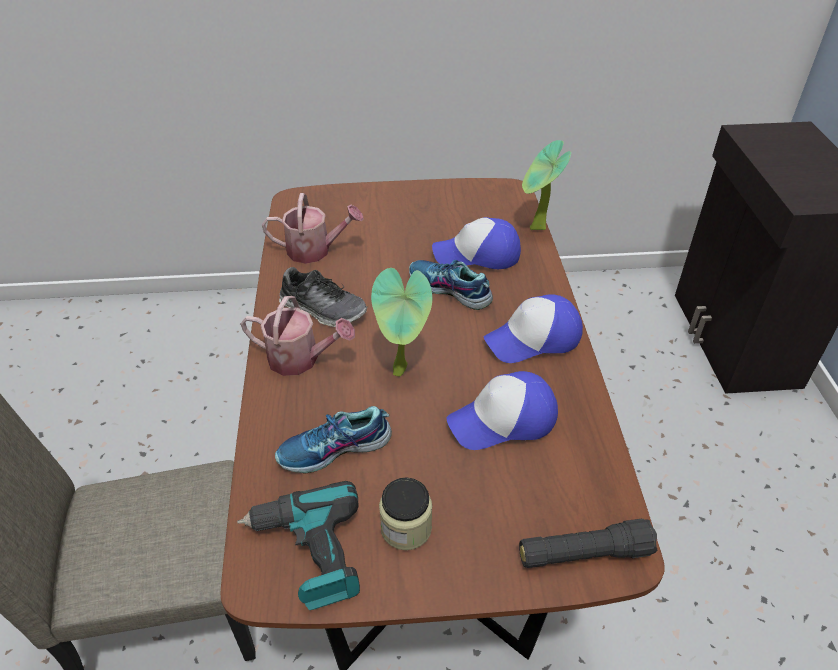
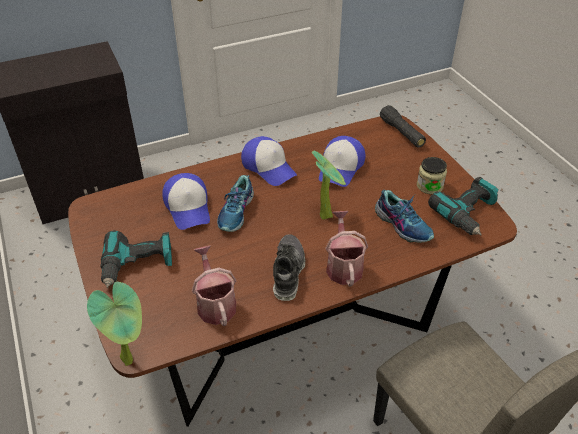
camera: 110 degrees left, 0 degrees up
cap [447,371,558,450] -> cap turned 60 degrees clockwise [319,136,365,187]
potted plant [522,140,571,230] -> potted plant moved to [87,282,142,366]
none -> power drill [101,230,172,288]

